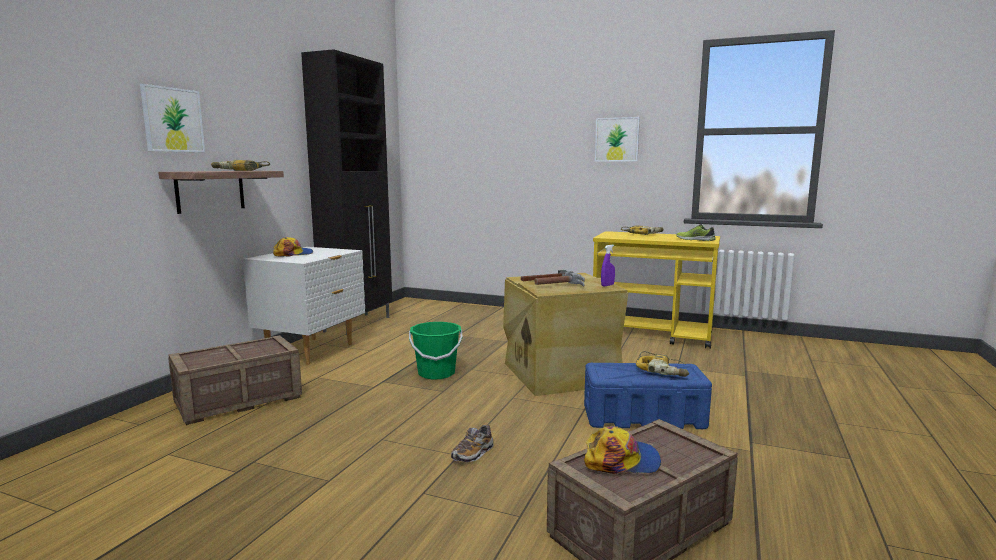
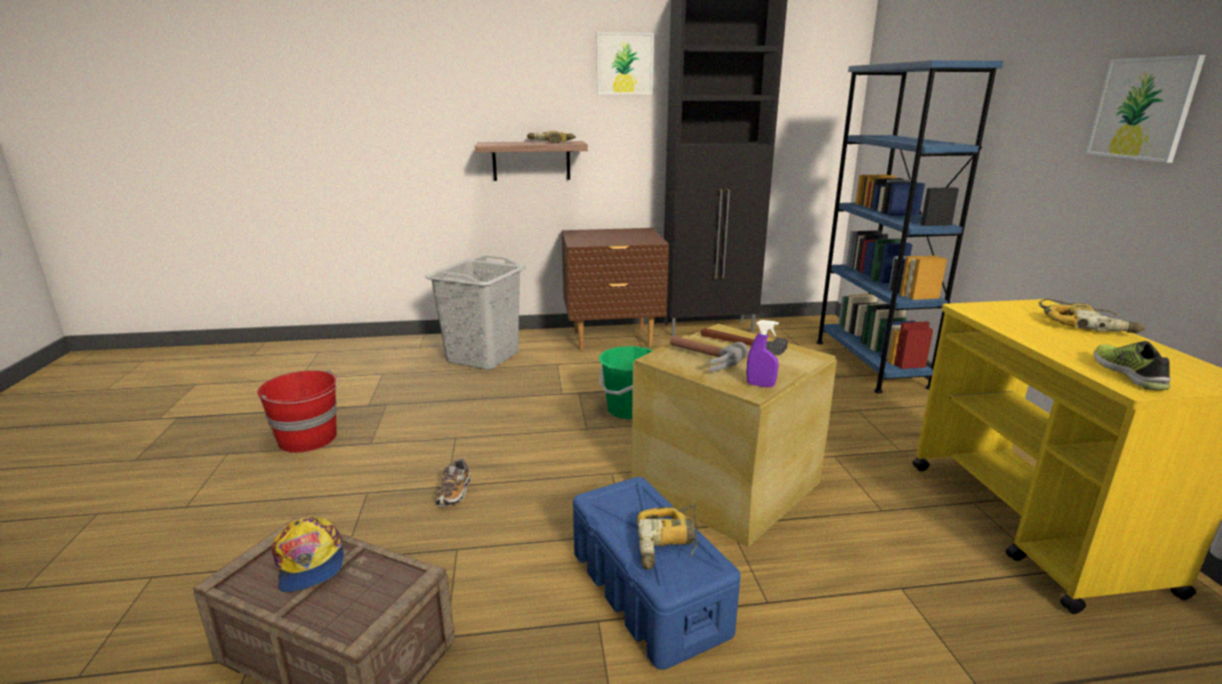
camera: 60 degrees right, 10 degrees up
picture [140,84,205,152] -> picture moved to [597,32,654,94]
crate [168,335,302,425] -> grey laundry basket [425,256,526,370]
white nightstand [243,247,365,365] -> brown nightstand [562,228,669,350]
cap [273,237,313,257] -> none
shoe [451,424,494,462] -> shoe turned 90 degrees counterclockwise [436,458,471,507]
none -> red bucket [257,370,339,453]
none -> blue bookcase [816,60,1003,393]

